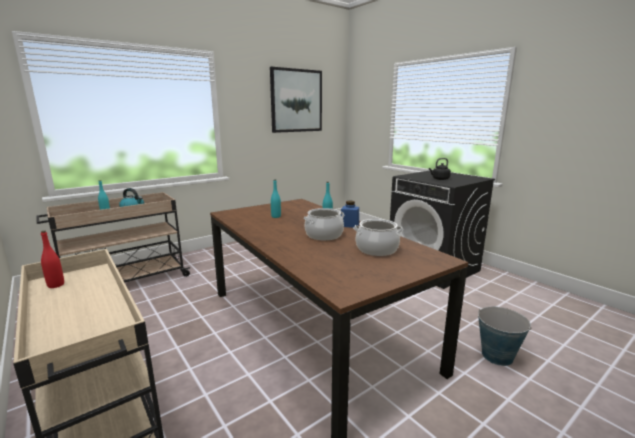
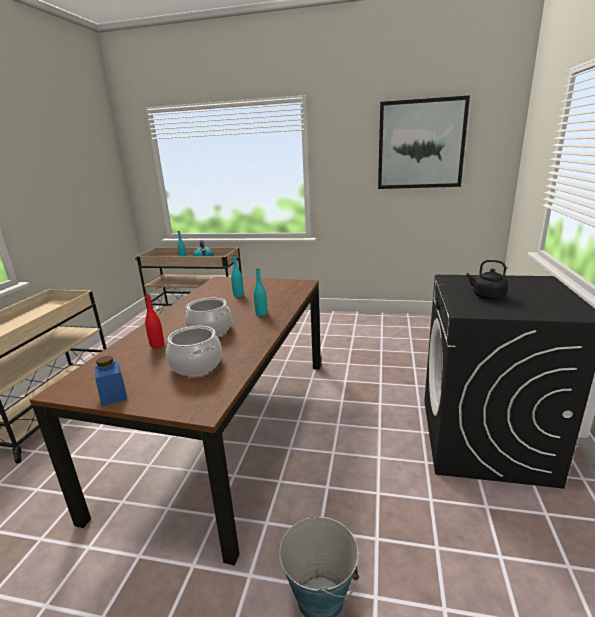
camera: 50 degrees right, 5 degrees up
red bottle [41,231,64,288] -> red bottle moved to [145,294,164,348]
blue jar [341,201,359,228] -> blue jar moved to [95,356,127,406]

